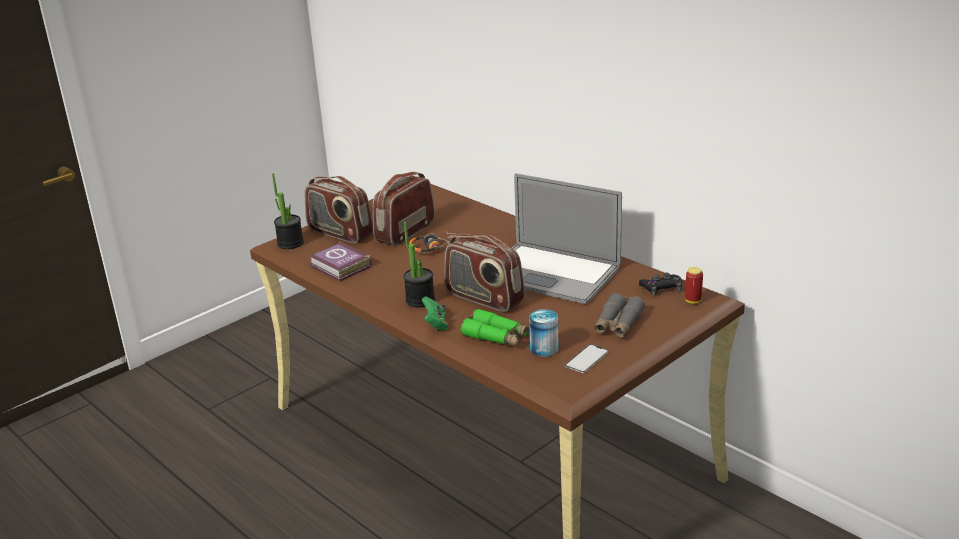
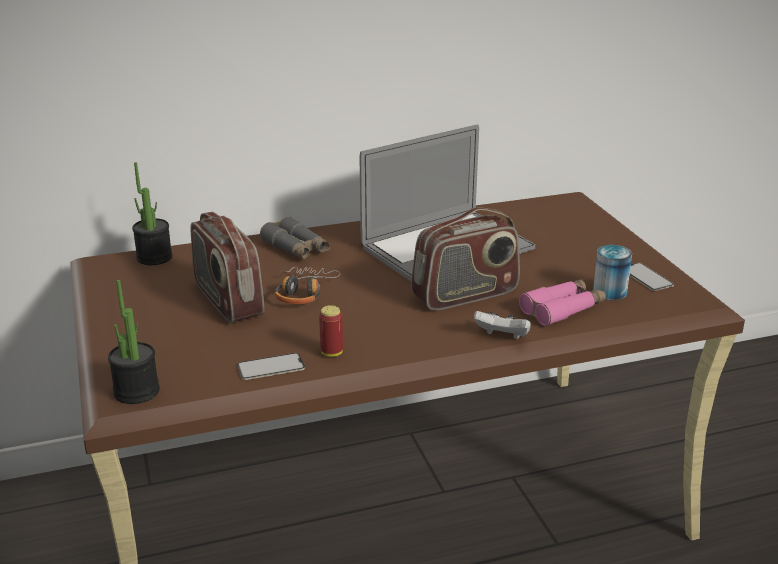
camera: 65 degrees left, 0 degrees up
radio [304,176,373,243] -> none
book [310,241,371,281] -> phone [237,353,305,380]
potted plant [403,222,435,307] -> potted plant moved to [132,163,173,265]
green game controller [422,296,448,331] -> white game controller [474,311,530,339]
green binoculars [461,309,530,346] -> pink binoculars [519,279,606,326]
grey binoculars [594,293,645,338] -> grey binoculars moved to [260,216,330,259]
black game controller [639,273,682,295] -> none
can [685,267,703,304] -> can moved to [319,305,343,357]

